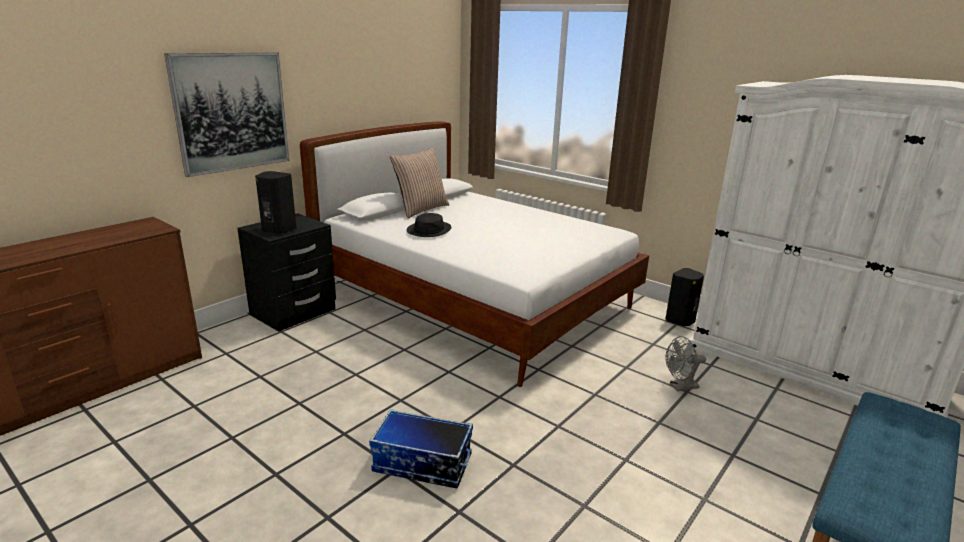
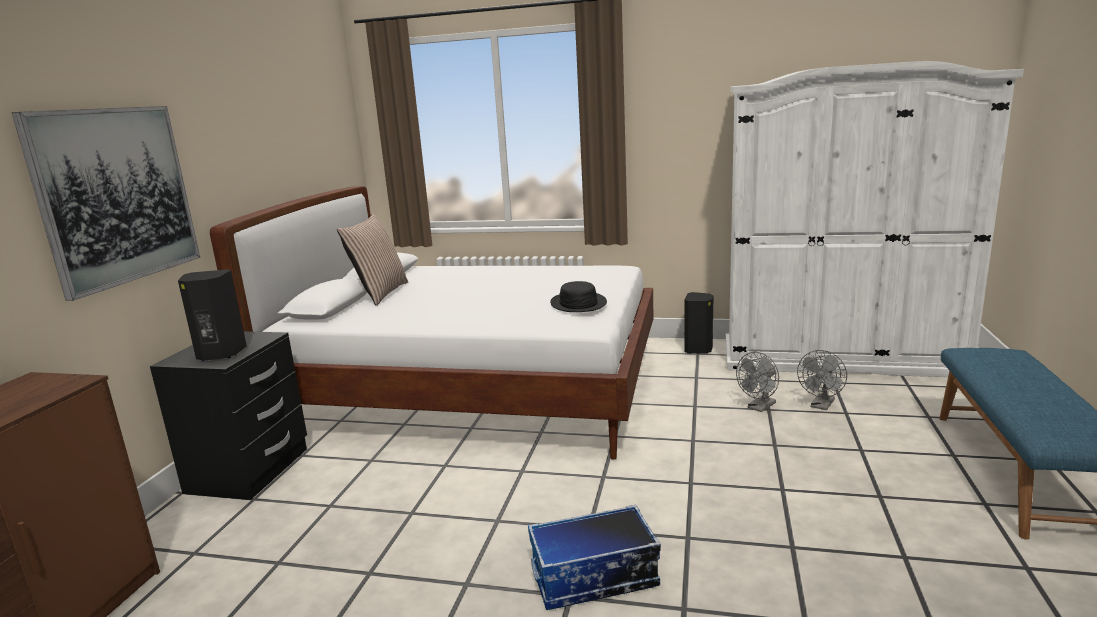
camera: 25 degrees left, 5 degrees down
black hat [407,213,451,237] -> black hat moved to [550,281,607,312]
none -> grey fan [797,350,847,410]

